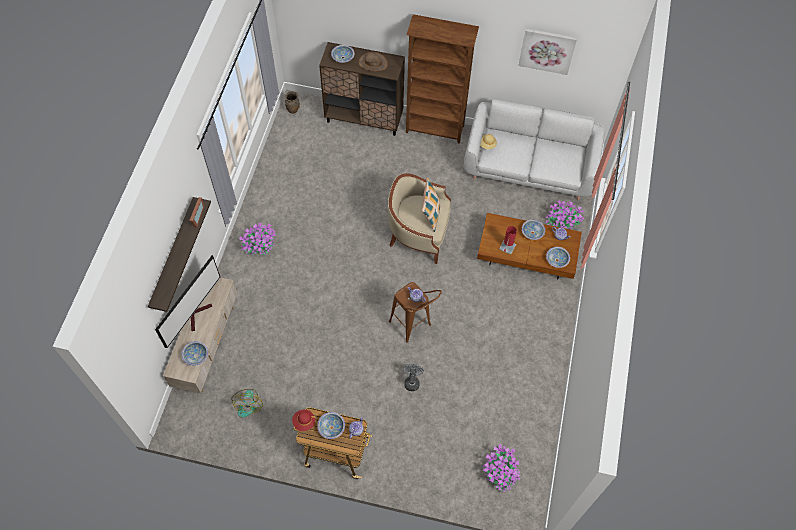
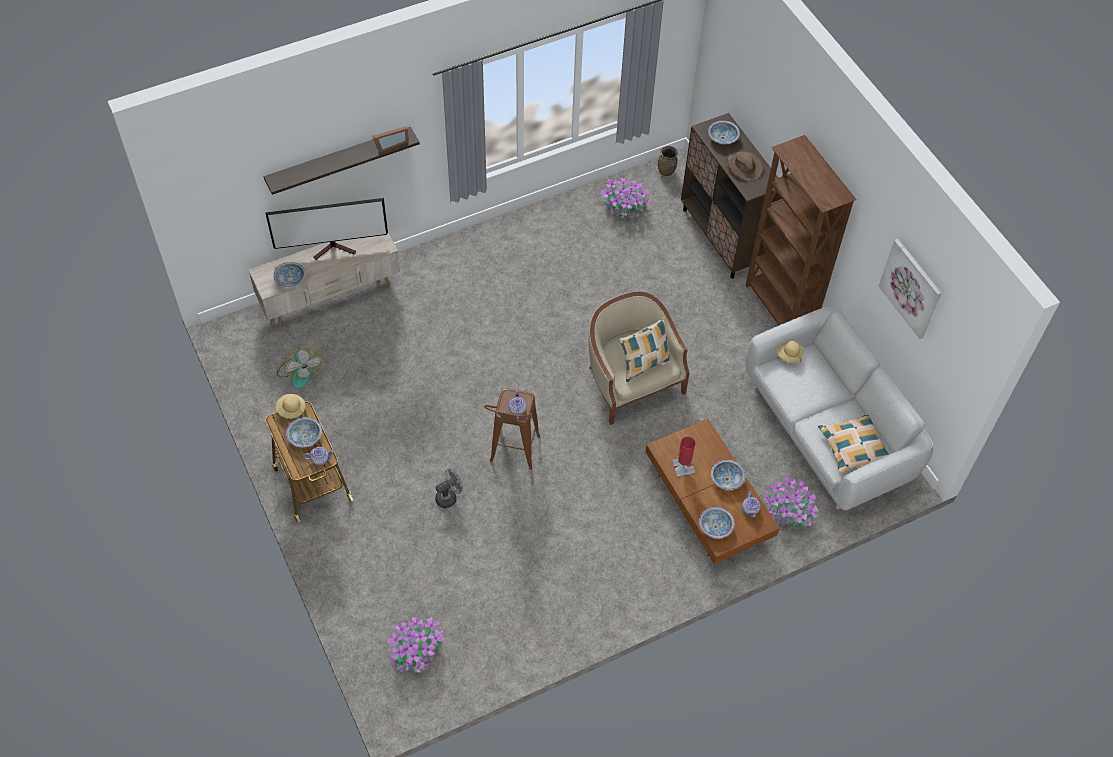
camera: 50 degrees right, 5 degrees down
fan [231,389,263,418] -> fan turned 75 degrees counterclockwise [277,348,322,389]
potted plant [239,223,276,256] -> potted plant moved to [601,178,650,219]
red hat [292,409,315,431] -> beige hat [276,394,305,419]
none -> pillow [818,414,889,473]

